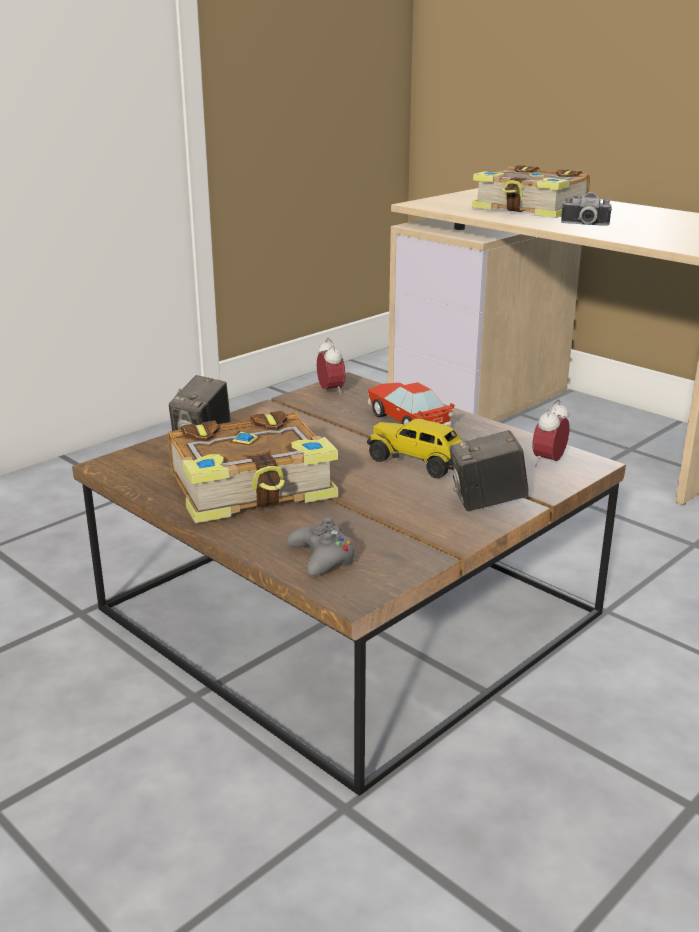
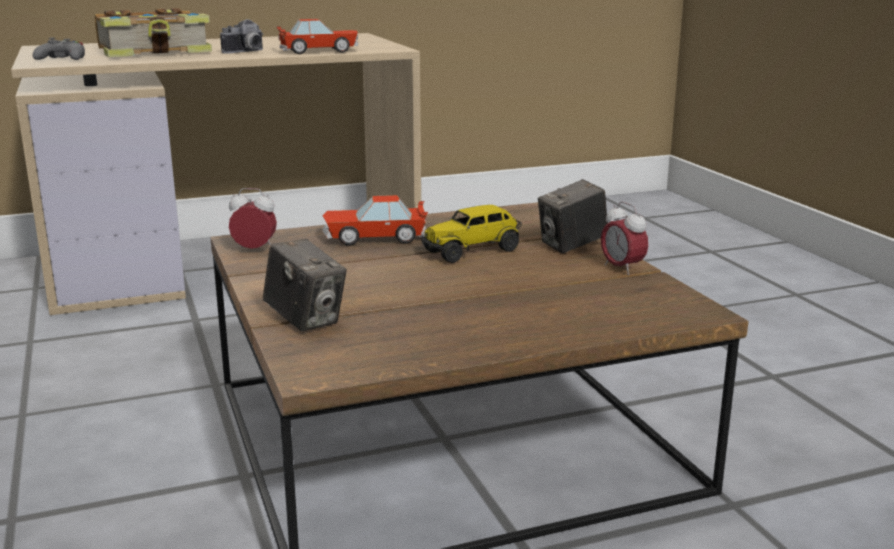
camera: 65 degrees left, 5 degrees down
book [168,410,338,523] -> none
grey game controller [287,517,356,576] -> grey game controller moved to [33,38,85,60]
camera [450,430,529,511] -> camera turned 45 degrees clockwise [538,179,608,253]
alarm clock [533,400,570,466] -> alarm clock moved to [601,202,648,275]
none -> toy car [277,19,359,54]

